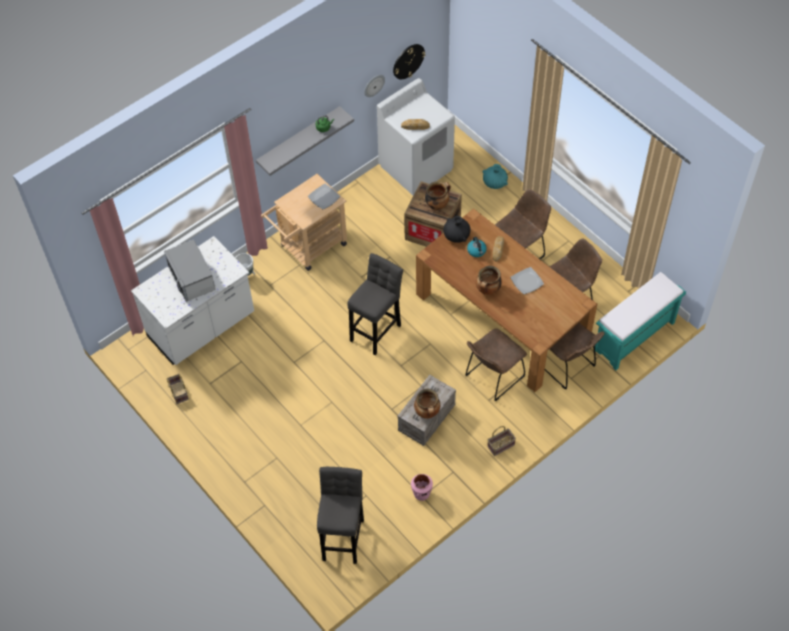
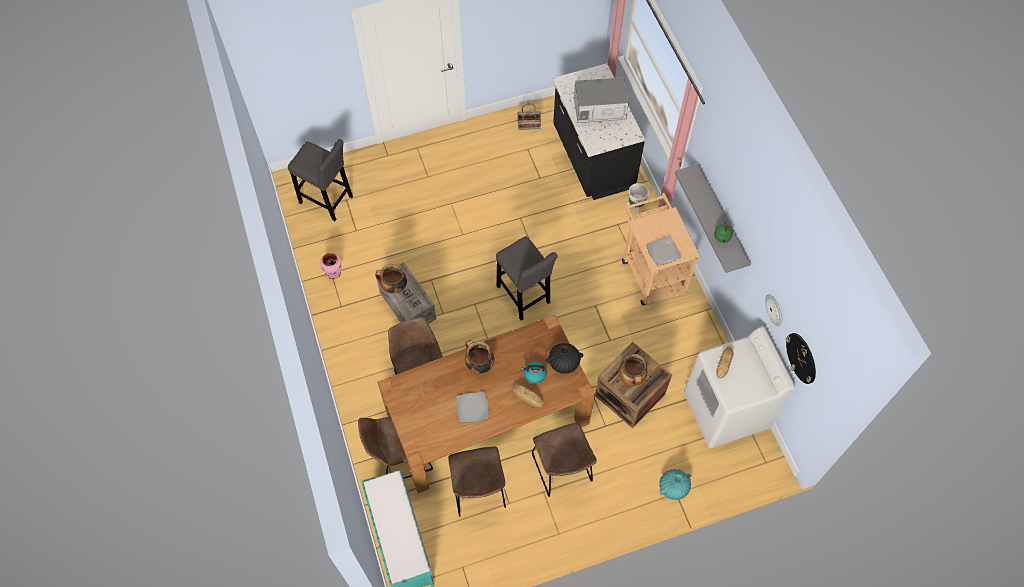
camera: 110 degrees right, 5 degrees up
white counter [131,236,254,365] -> black counter [552,63,645,200]
basket [487,426,516,456] -> none

